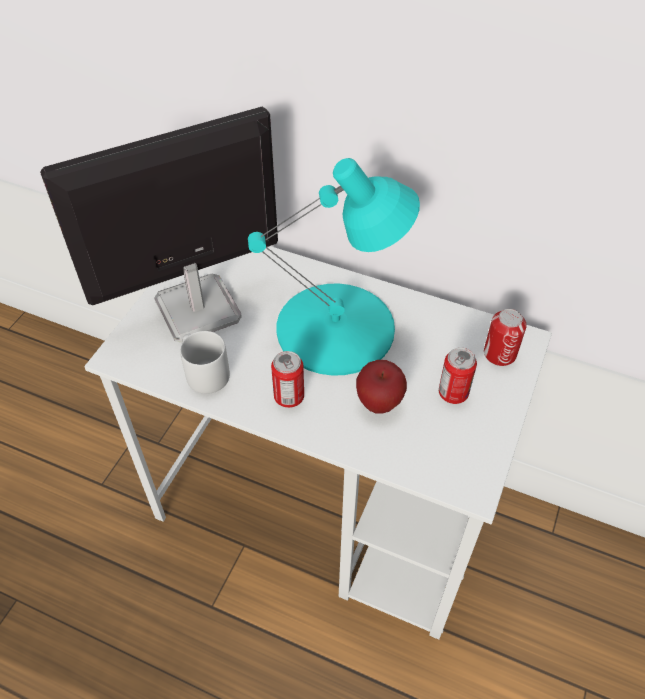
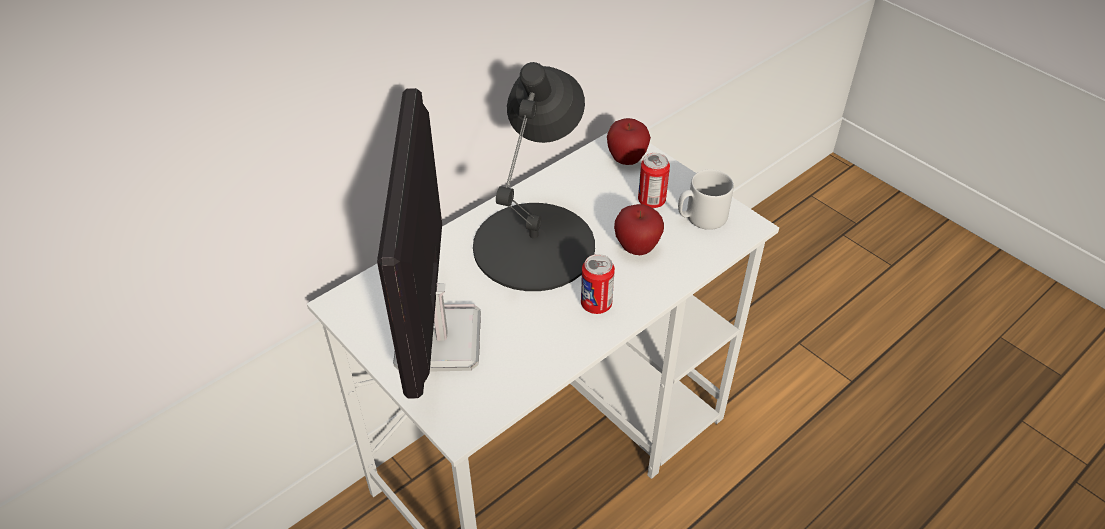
camera: 65 degrees left, 5 degrees down
grey mug [180,331,230,394] -> grey mug moved to [678,169,734,230]
turquoise table lamp [248,158,420,376] -> black table lamp [473,62,595,291]
can [484,309,527,366] -> apple [607,118,651,165]

